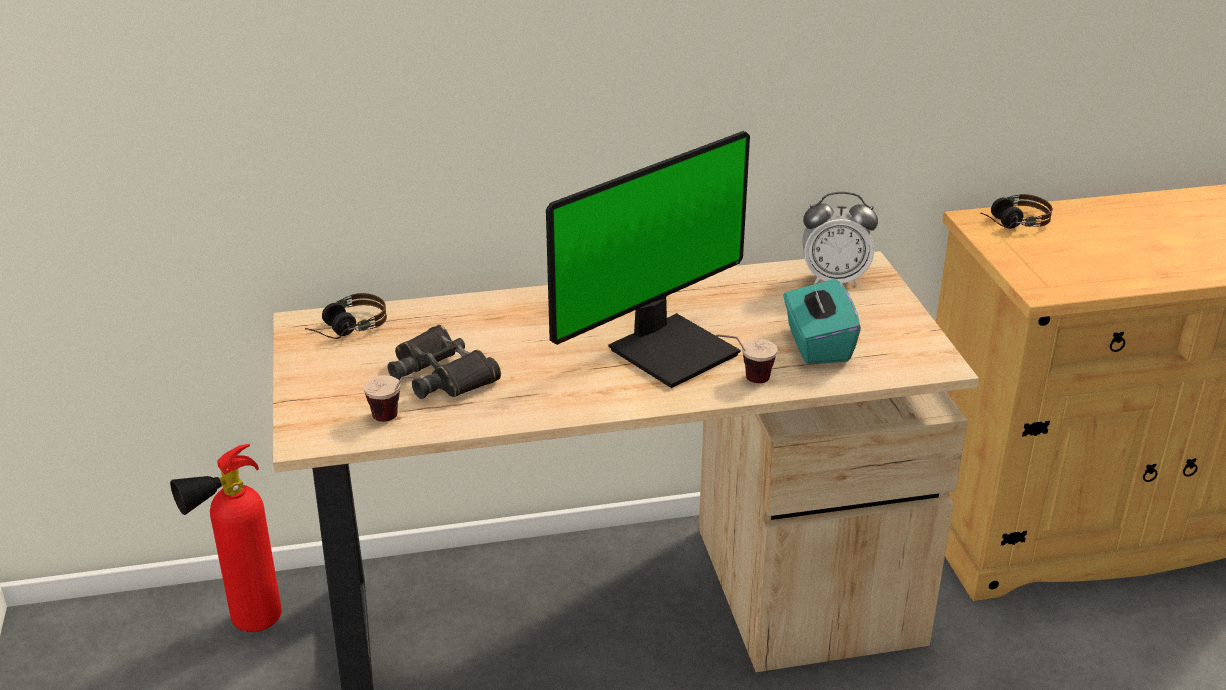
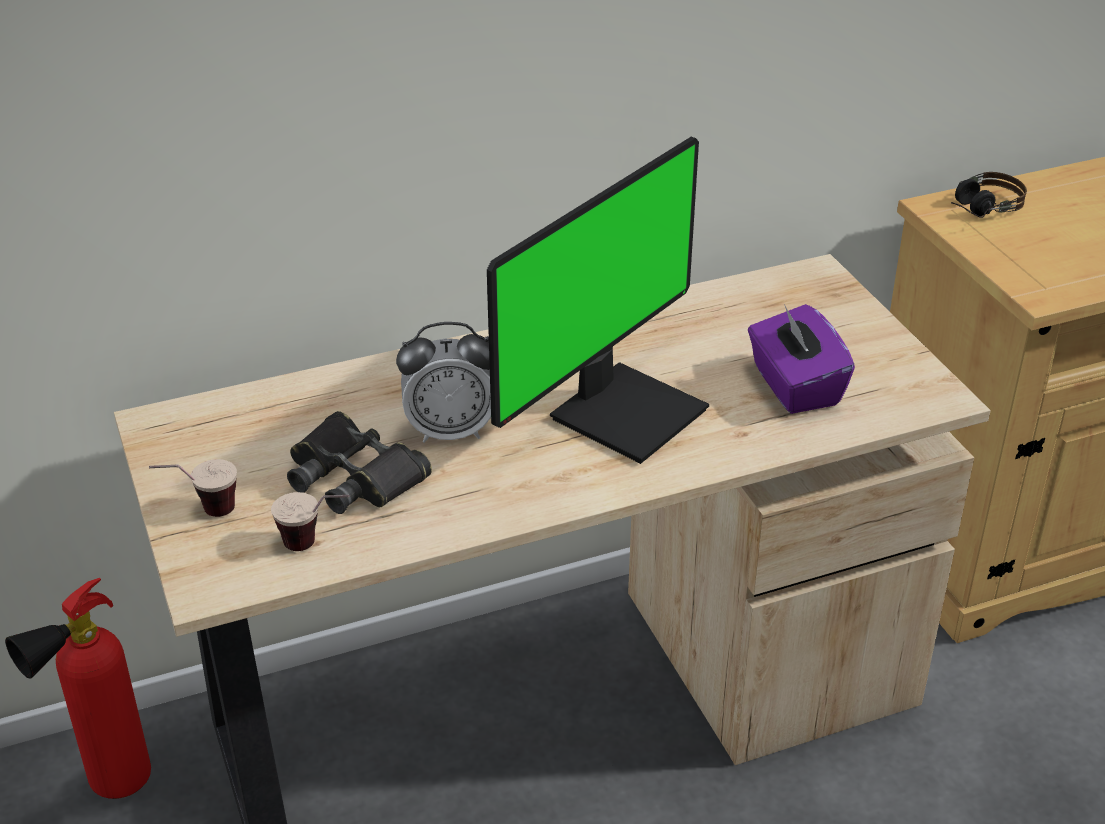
camera: 10 degrees left, 5 degrees up
headphones [305,293,387,339] -> none
cup [716,334,778,383] -> cup moved to [149,459,237,517]
turquoise tissue box [783,273,861,364] -> purple tissue box [748,304,855,414]
alarm clock [802,192,878,286] -> alarm clock moved to [396,322,491,443]

